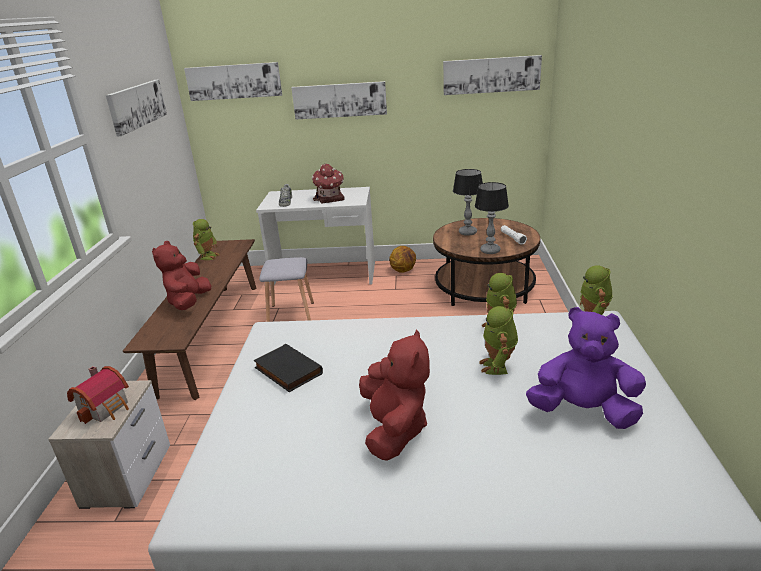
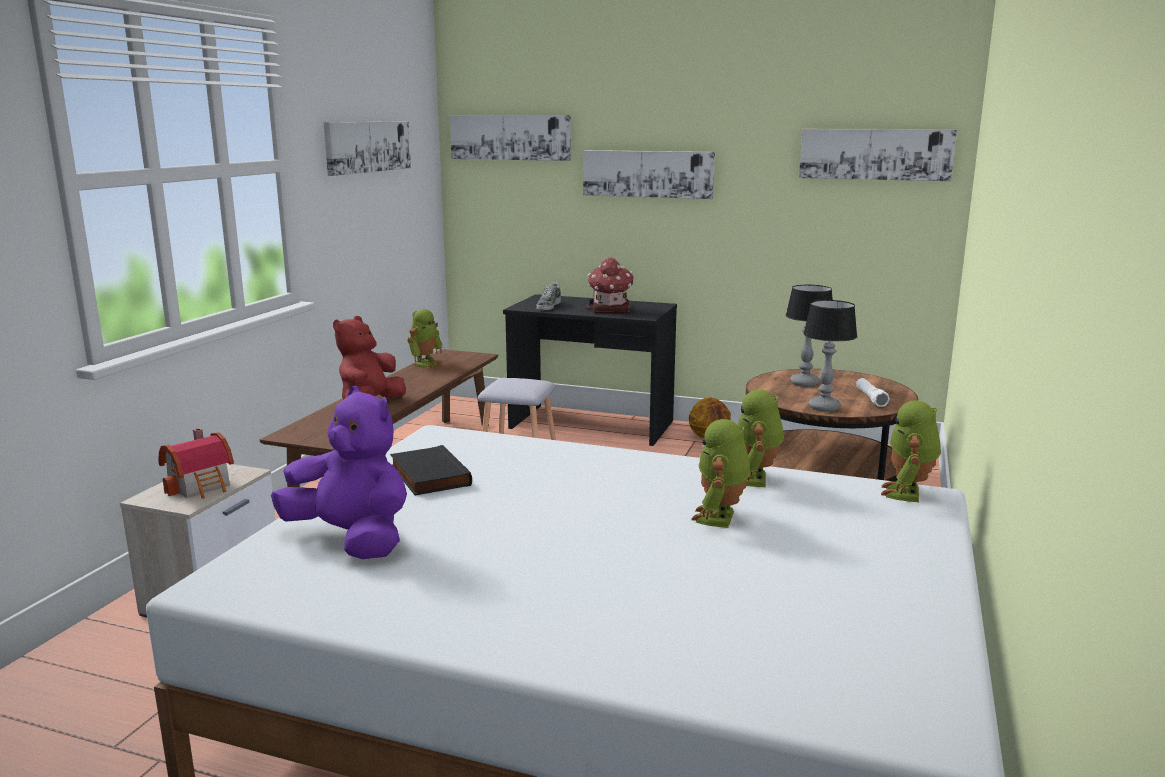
camera: 15 degrees right, 10 degrees down
white desk [256,187,375,288] -> black desk [503,294,677,446]
red plush toy [359,329,430,461] -> none
purple plush toy [526,307,646,429] -> purple plush toy moved to [271,386,407,559]

